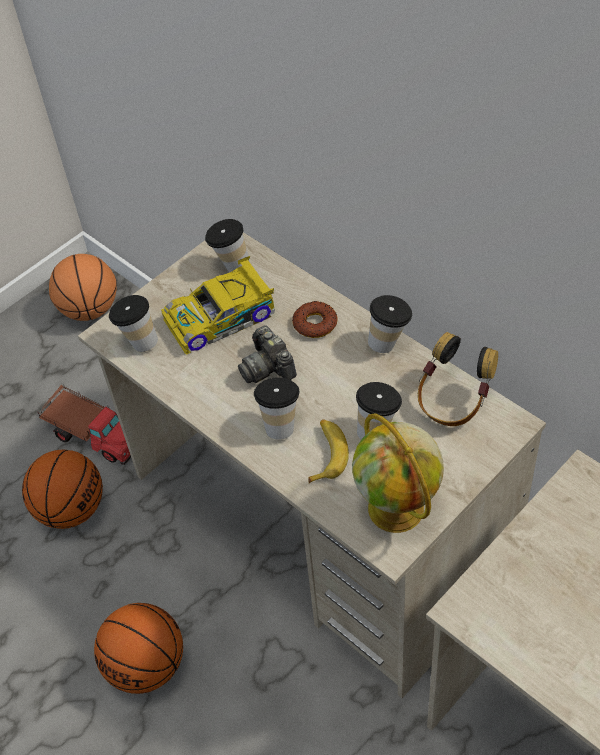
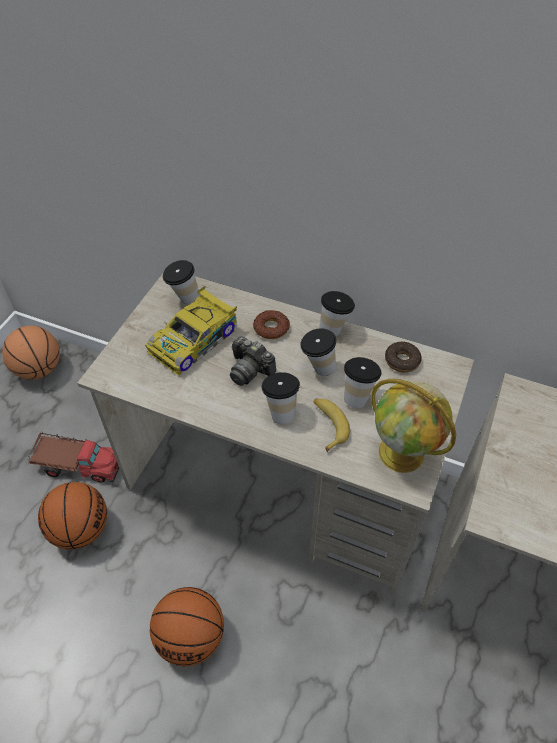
camera: 25 degrees left, 0 degrees up
cup [109,295,158,352] -> cup moved to [300,328,336,376]
headphones [418,332,498,426] -> donut [385,341,422,373]

